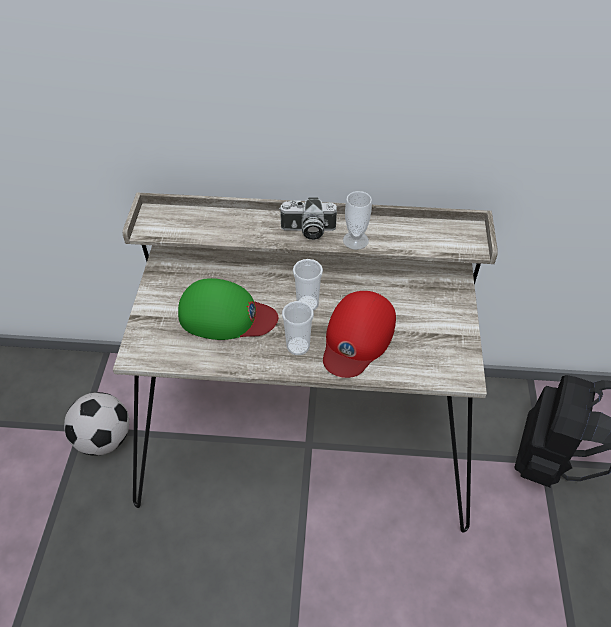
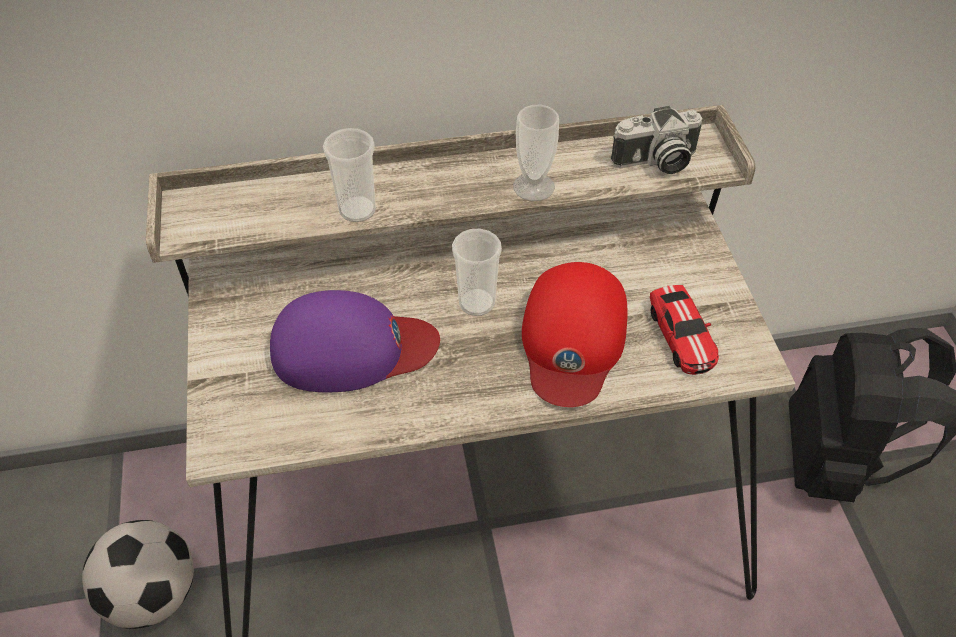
camera: 15 degrees left, 0 degrees up
green cap [178,278,278,340] -> purple cap [270,290,440,392]
camera [279,198,337,240] -> camera moved to [611,106,703,174]
cup [282,301,314,355] -> cup moved to [323,128,376,222]
none -> toy car [650,285,719,375]

